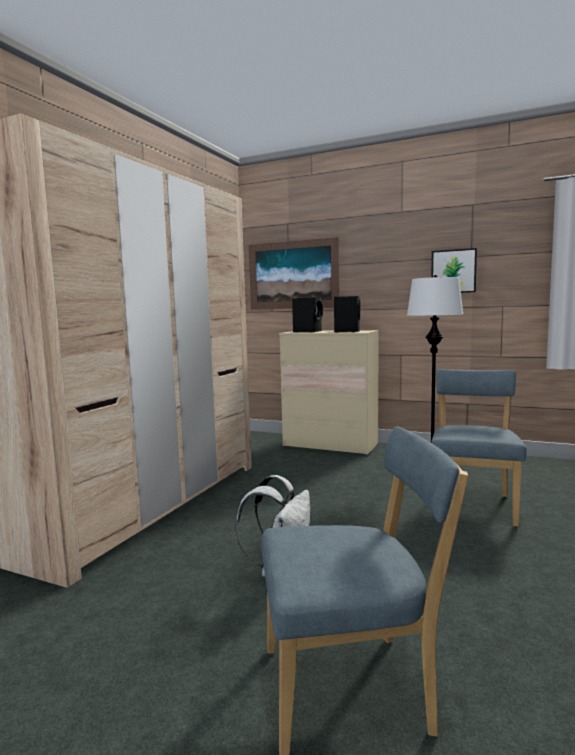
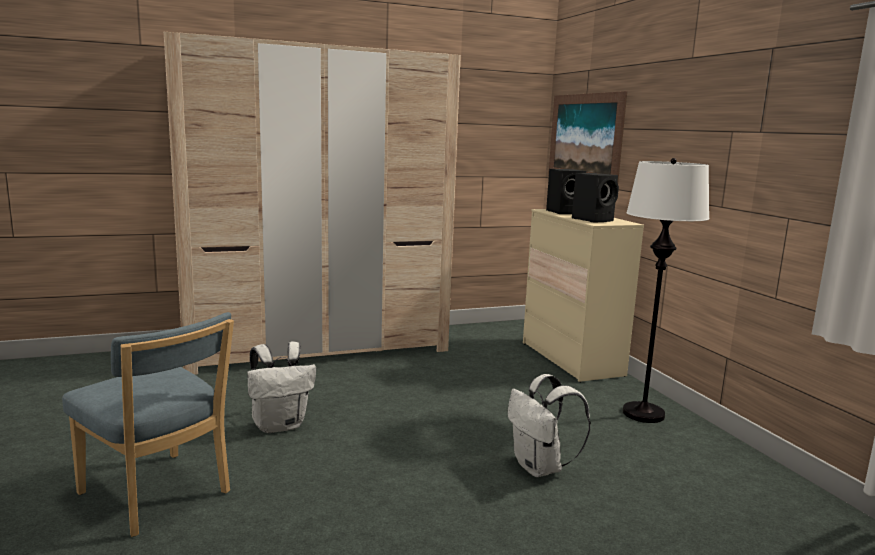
camera: 45 degrees right, 5 degrees up
picture [431,248,477,293] -> none
blue chair [431,369,526,527] -> white backpack [508,374,591,477]

